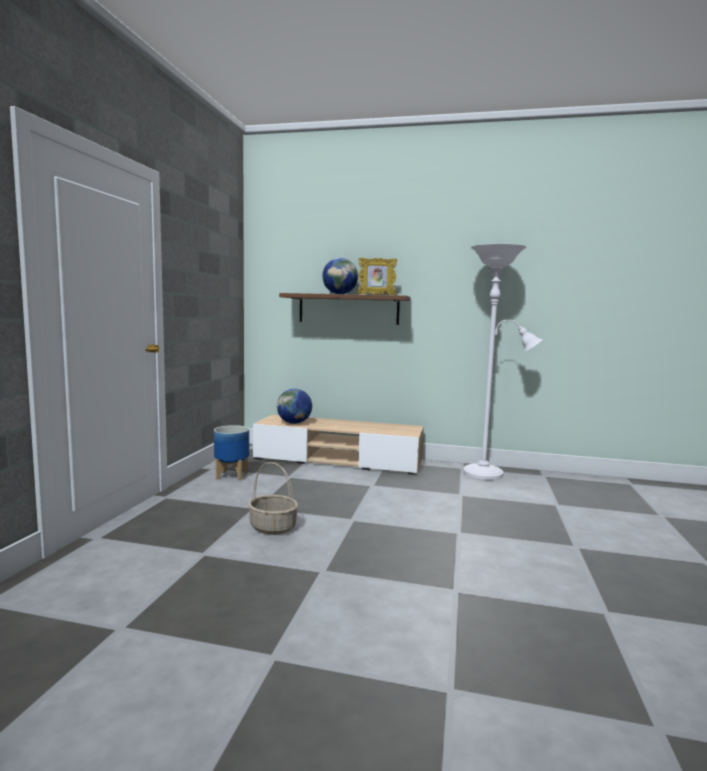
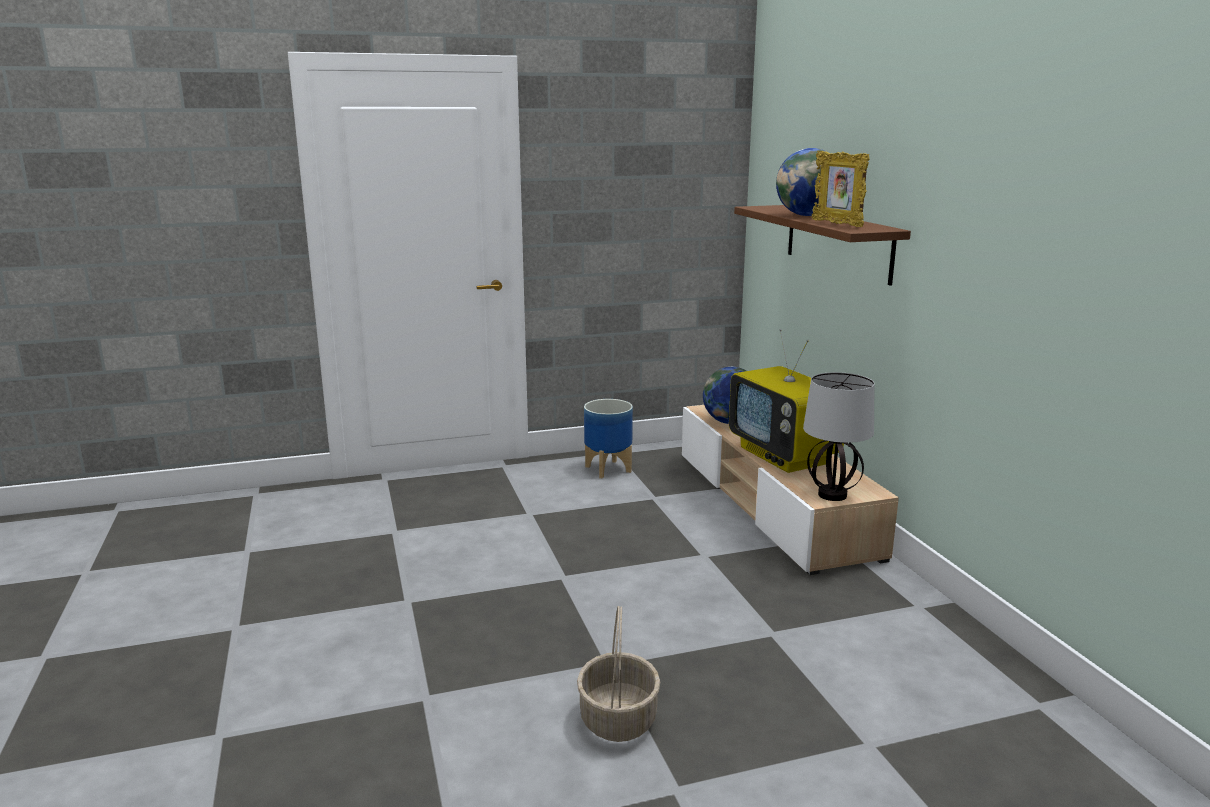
camera: 60 degrees right, 10 degrees up
basket [248,462,298,535] -> basket moved to [577,606,660,742]
white floor lamp [463,244,543,480] -> none
none -> television [729,329,844,473]
none -> table lamp [803,372,875,501]

